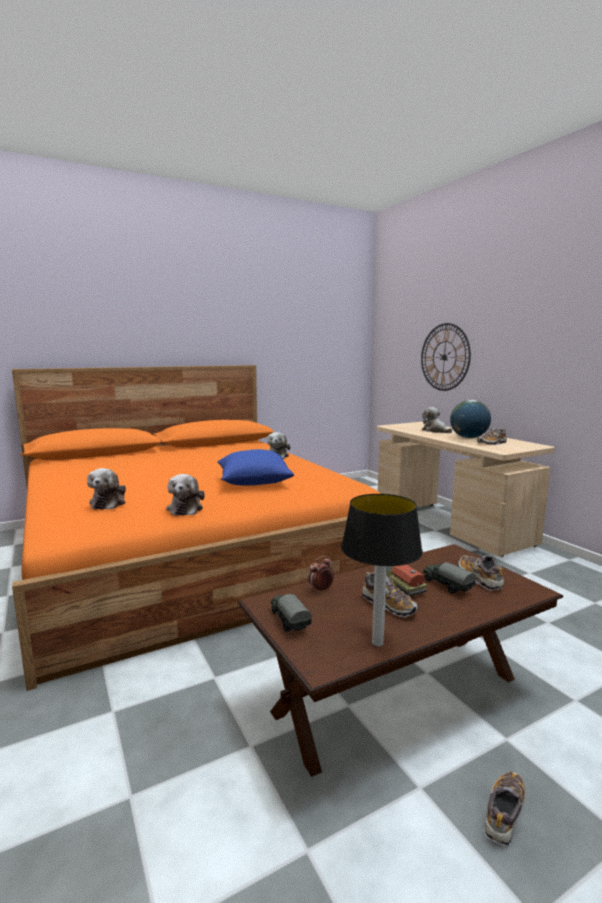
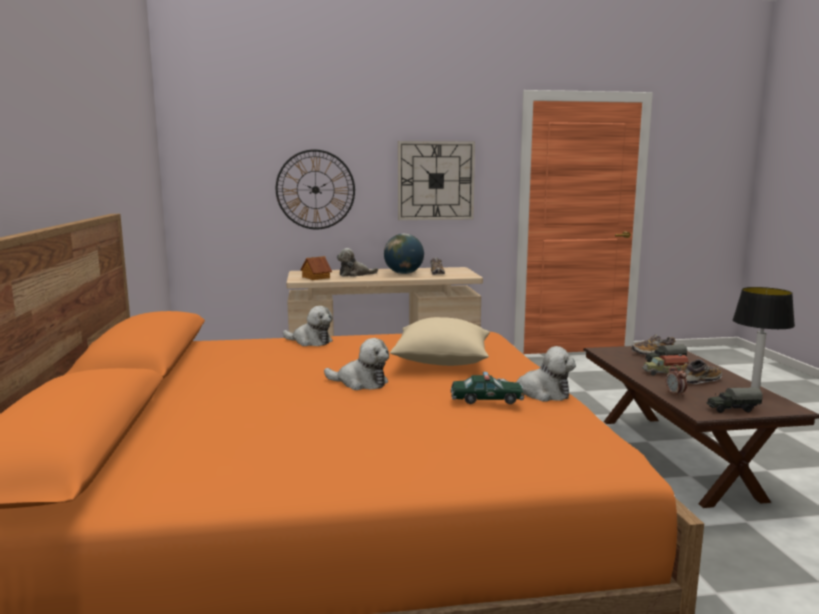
camera: 70 degrees left, 0 degrees up
plush toy [87,468,126,510] -> plush toy moved to [324,338,389,390]
blue pillow [217,449,294,486] -> beige pillow [390,317,490,366]
shoe [485,771,525,846] -> none
none -> toy house [301,256,332,280]
none -> wall clock [398,141,475,220]
none -> toy car [451,372,524,404]

